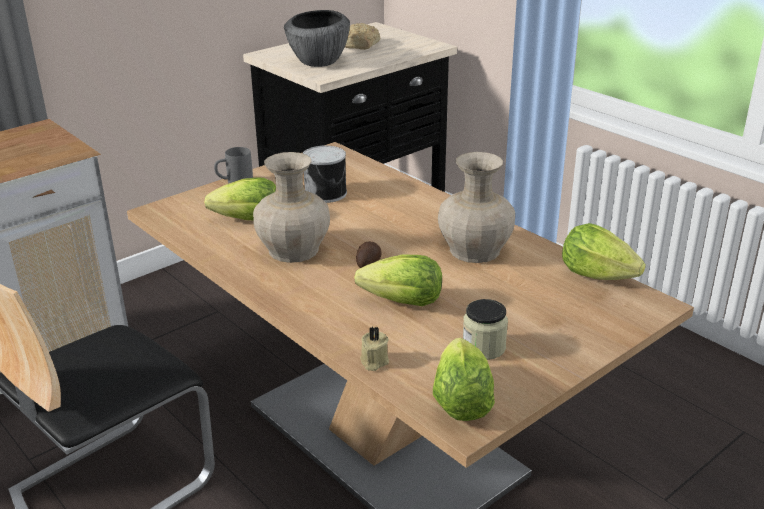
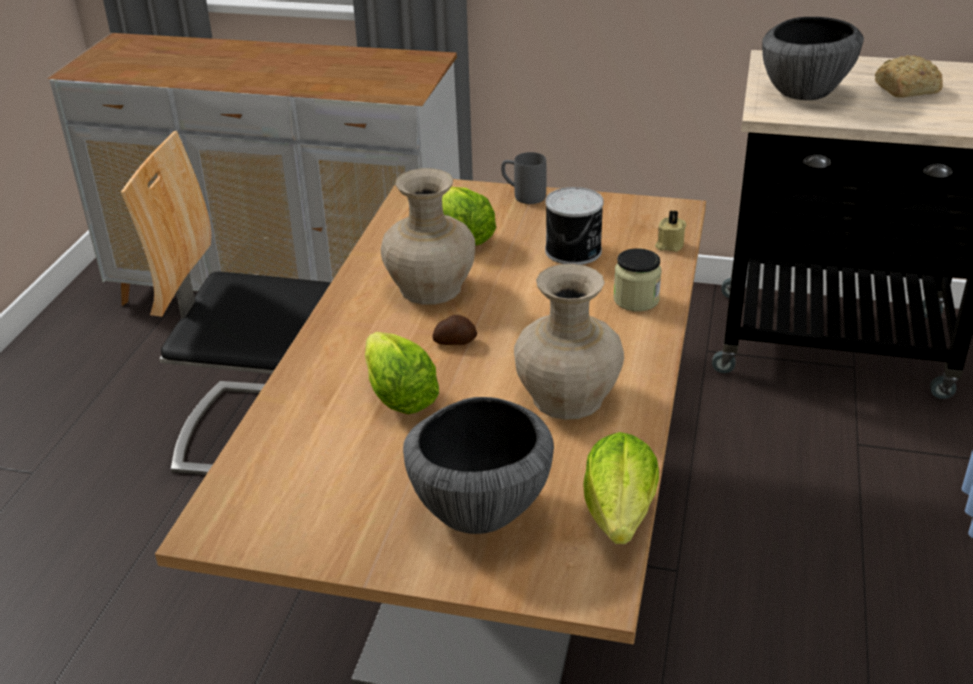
camera: 55 degrees right, 5 degrees up
beige candle [360,327,389,371] -> beige candle moved to [655,211,686,252]
lettuce [433,338,495,421] -> none
jar [463,299,508,360] -> jar moved to [614,248,662,312]
none -> bowl [403,397,554,534]

